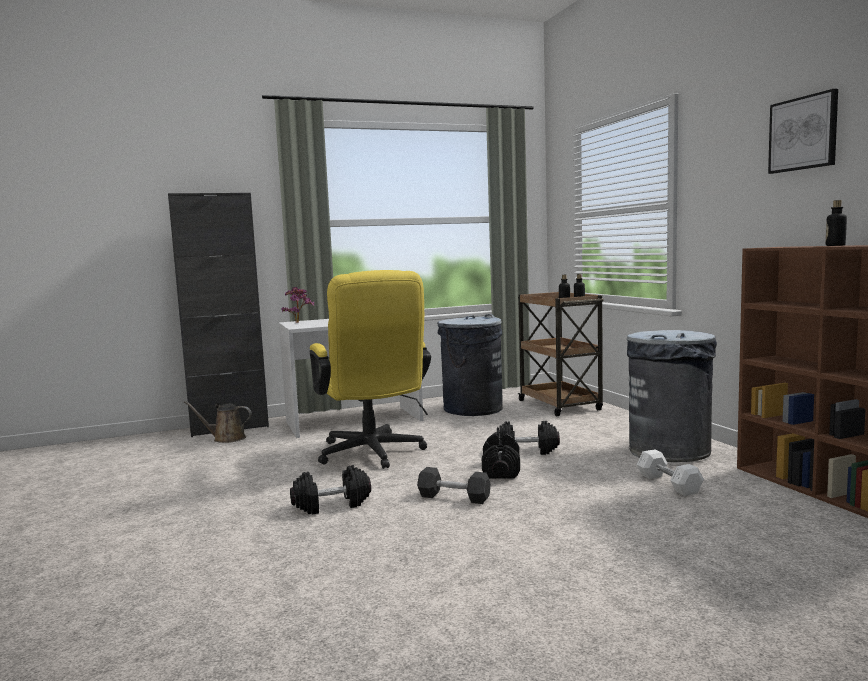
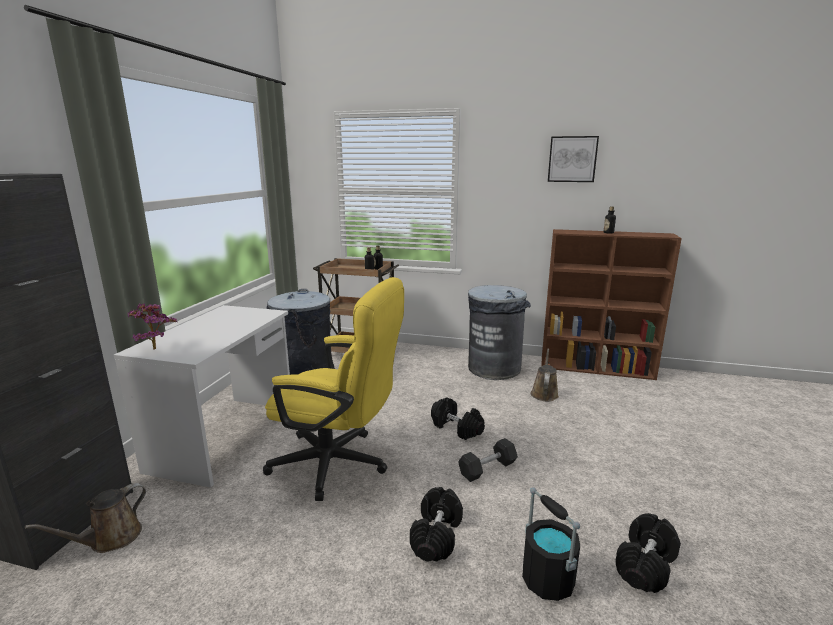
camera: 55 degrees left, 10 degrees up
black dumbbell [495,421,560,455] -> black dumbbell moved to [616,513,681,593]
white dumbbell [637,449,704,496] -> brown watering can [531,348,559,401]
none -> black bucket [522,487,580,601]

